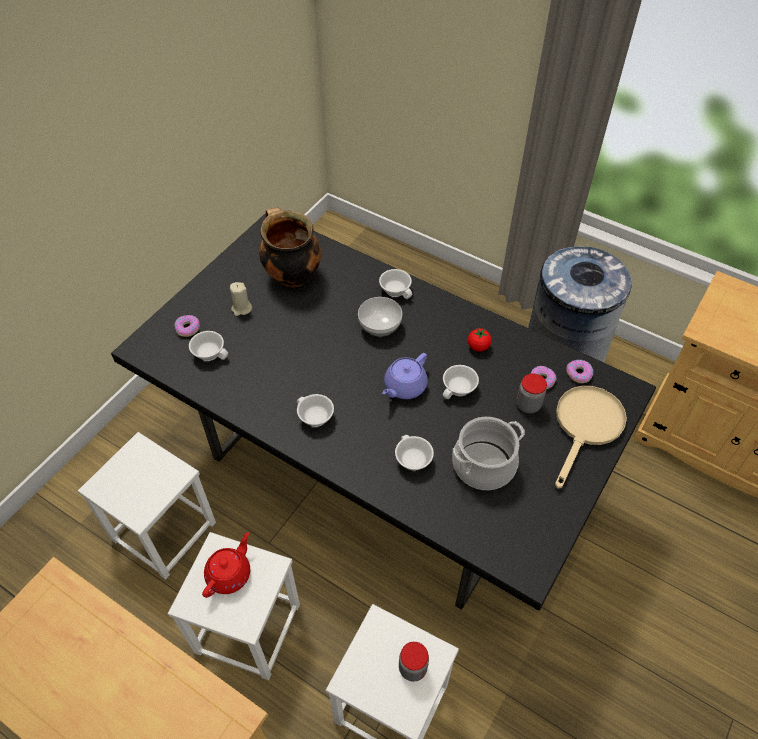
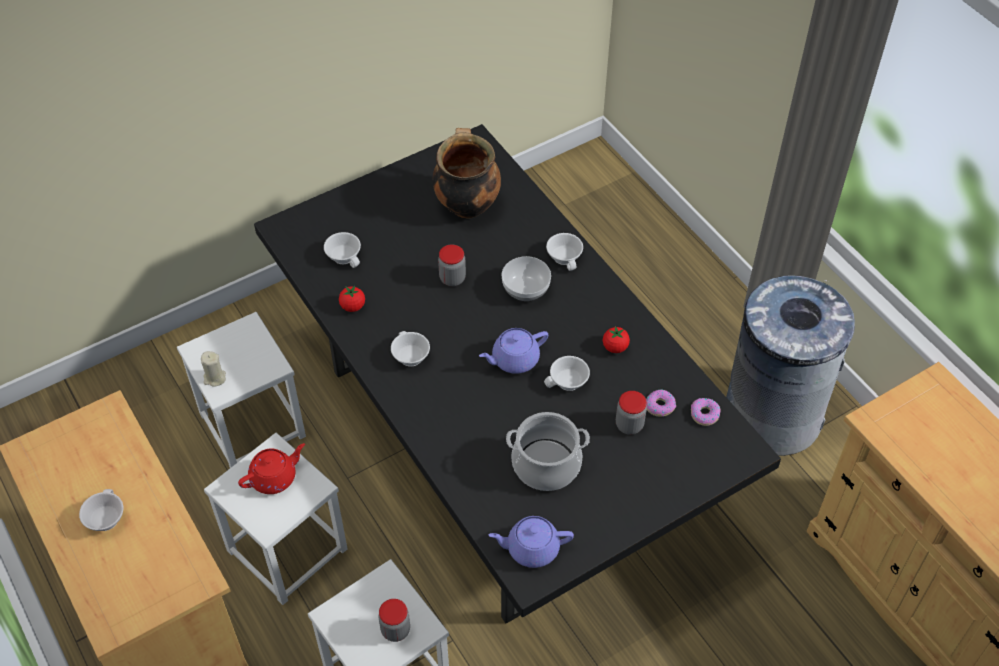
camera: 25 degrees right, 0 degrees up
donut [175,315,200,337] -> none
beige candle [230,282,252,316] -> beige candle moved to [201,351,226,387]
white cup [395,435,434,471] -> white cup moved to [79,489,123,531]
beige frying pan [555,386,627,489] -> none
none -> tomato [339,286,365,312]
none -> jar [438,245,466,286]
none -> purple teapot [489,516,574,568]

